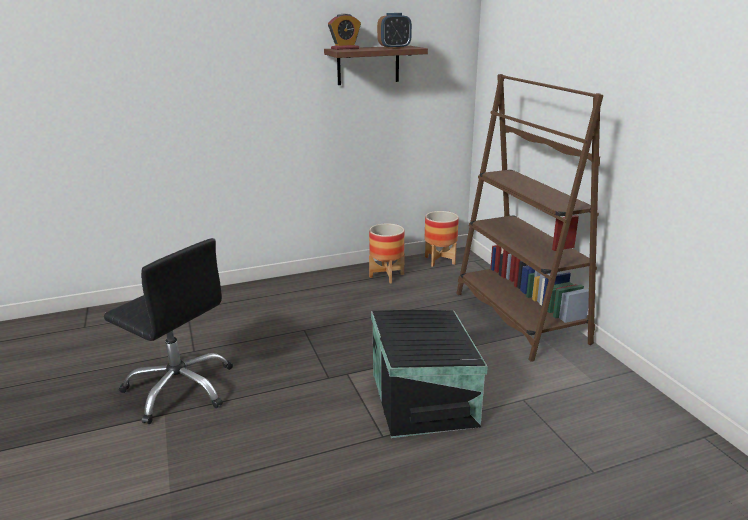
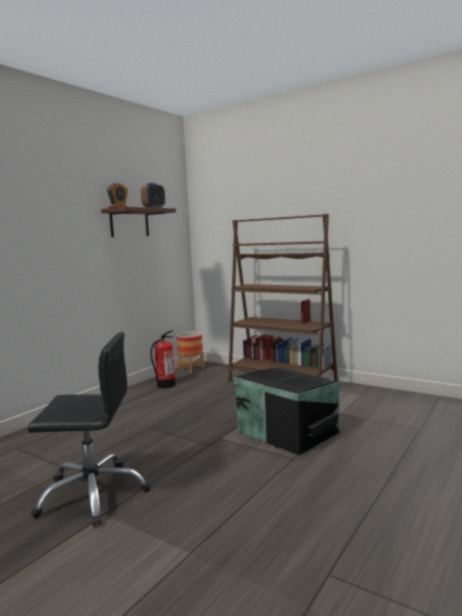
camera: 35 degrees left, 15 degrees down
planter [369,223,405,284] -> fire extinguisher [150,331,176,388]

